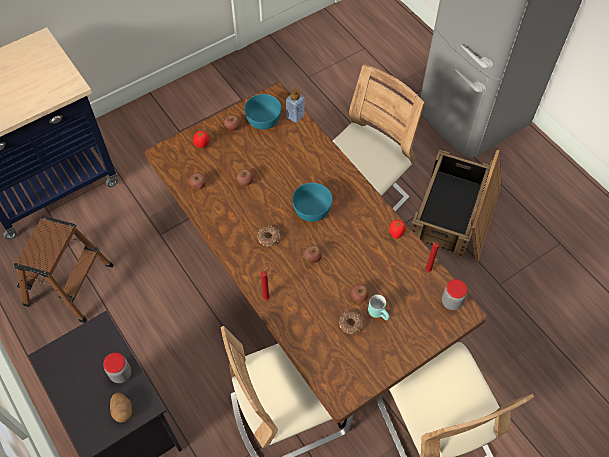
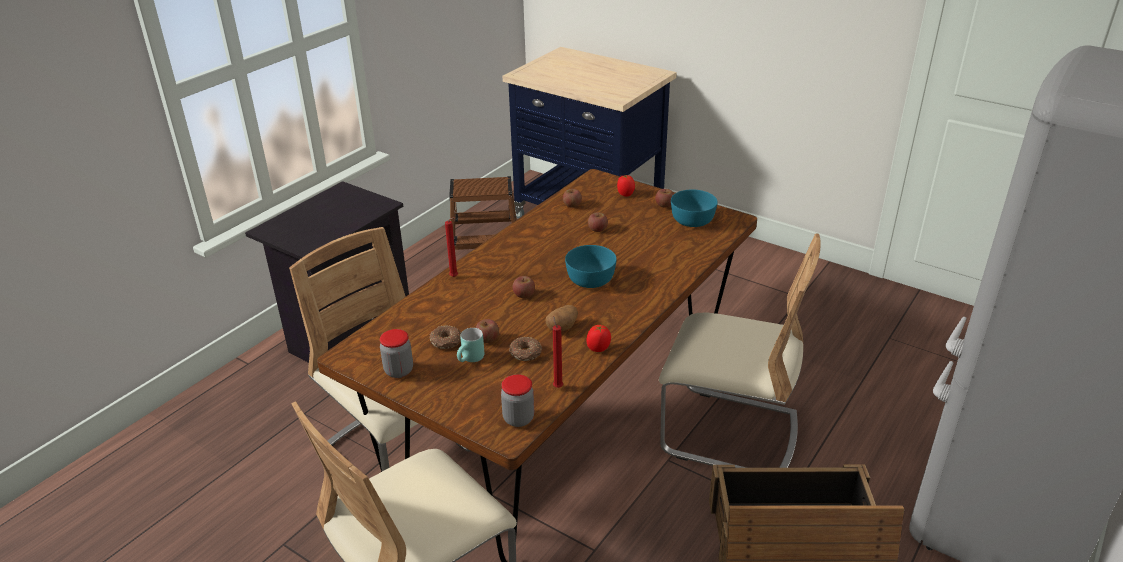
camera: 70 degrees right, 25 degrees down
jar [103,352,131,383] -> jar moved to [380,329,413,378]
potato [110,392,132,423] -> potato moved to [545,305,578,331]
donut [257,226,281,246] -> donut moved to [509,337,542,361]
soap dispenser [286,88,304,123] -> none

